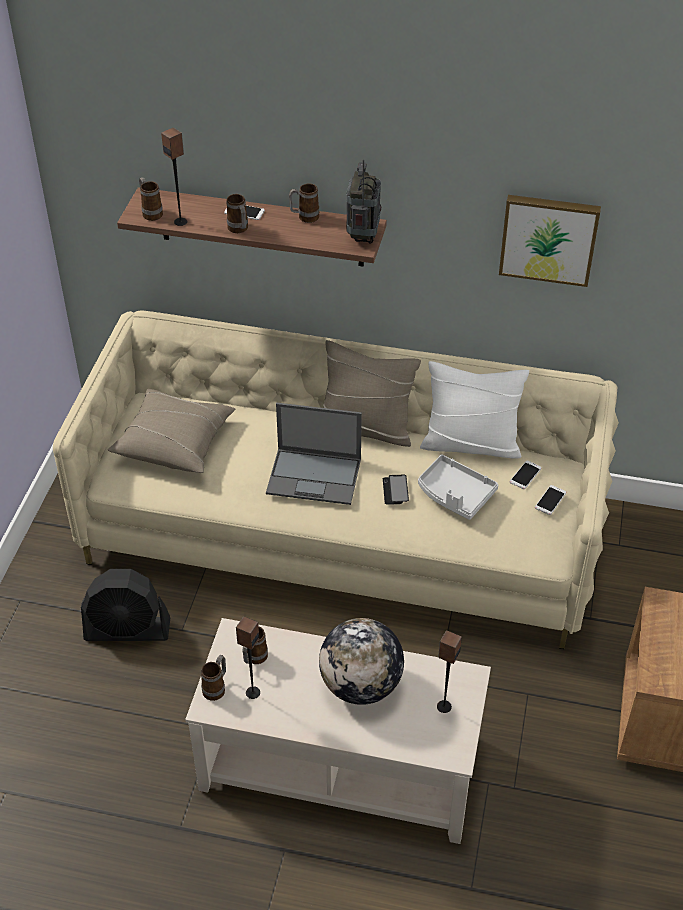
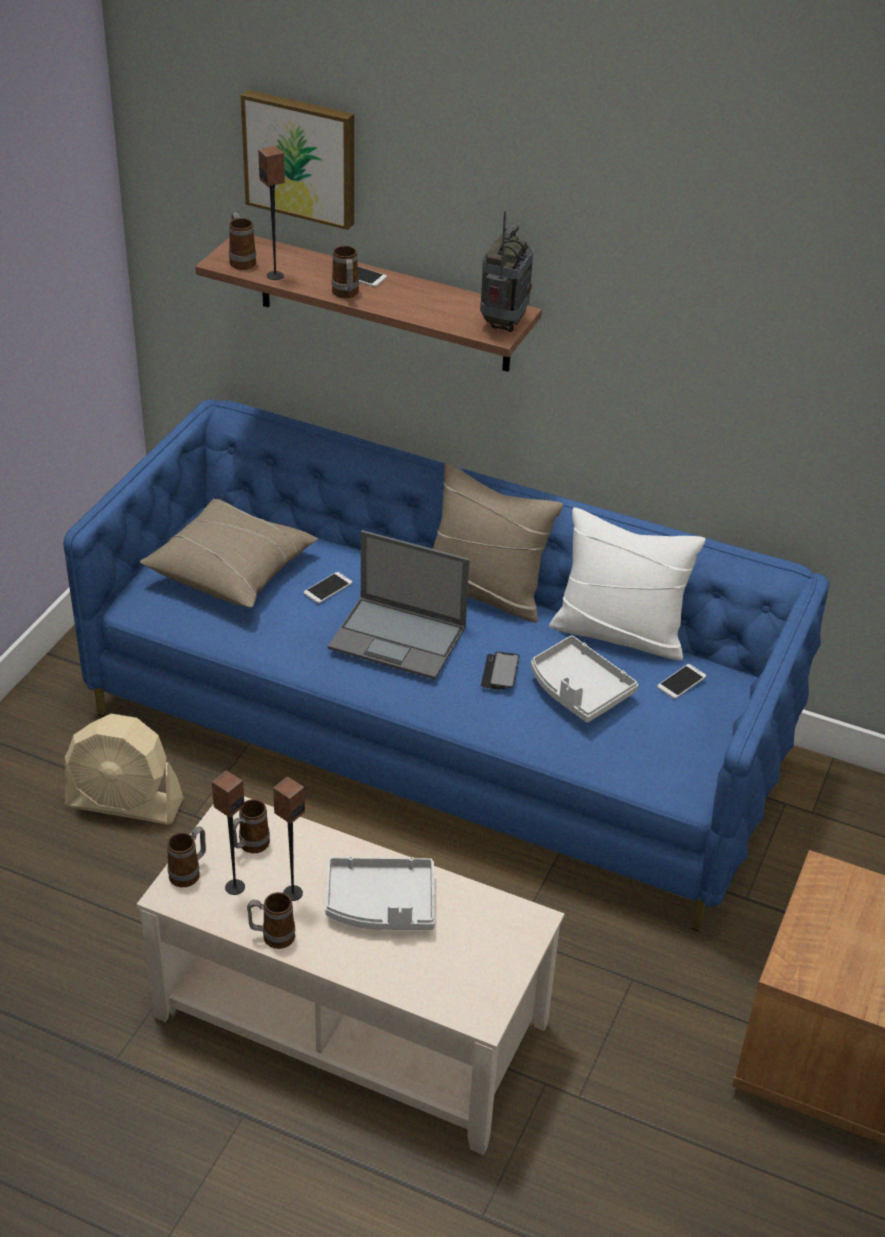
camera: 10 degrees right, 5 degrees down
beige sofa [53,311,619,649] -> blue sofa [63,400,830,931]
black fan [81,569,170,641] -> beige fan [65,714,184,824]
mug [289,184,319,223] -> mug moved to [247,892,295,949]
globe [319,618,404,705] -> grey tray [325,856,435,930]
speaker [437,630,462,713] -> speaker moved to [273,776,305,901]
picture [499,195,601,287] -> picture moved to [241,90,354,230]
phone [535,485,566,515] -> phone moved to [304,572,352,603]

